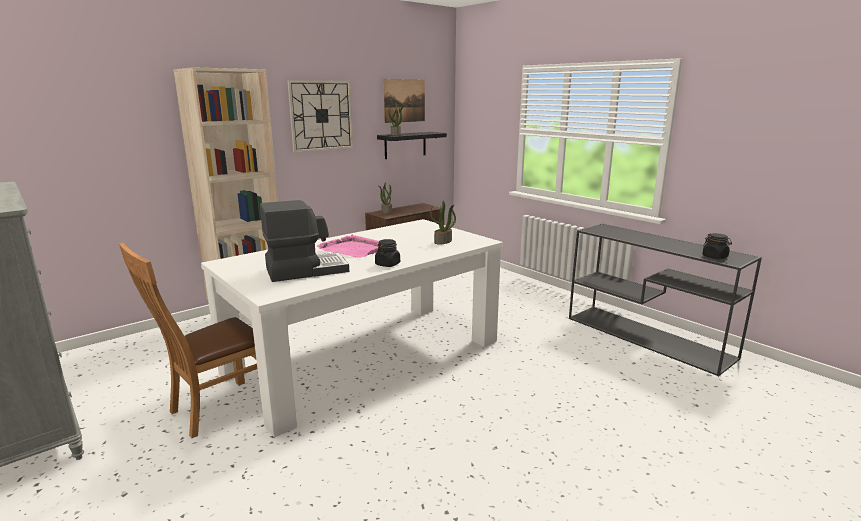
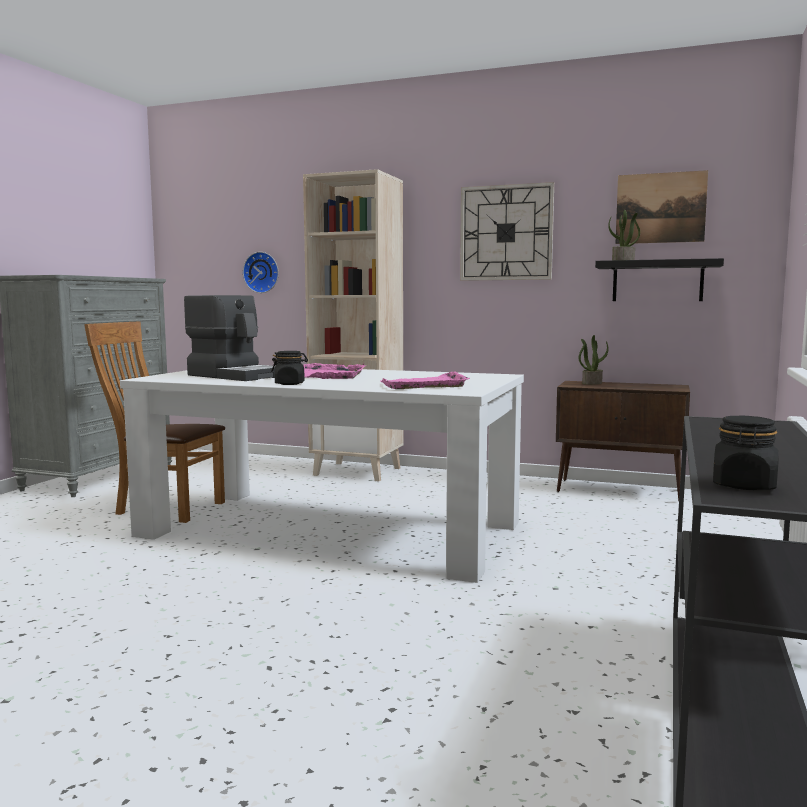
camera: 60 degrees right, 10 degrees down
potted plant [430,200,456,244] -> pink tray [381,372,470,389]
none -> wall clock [243,252,279,293]

